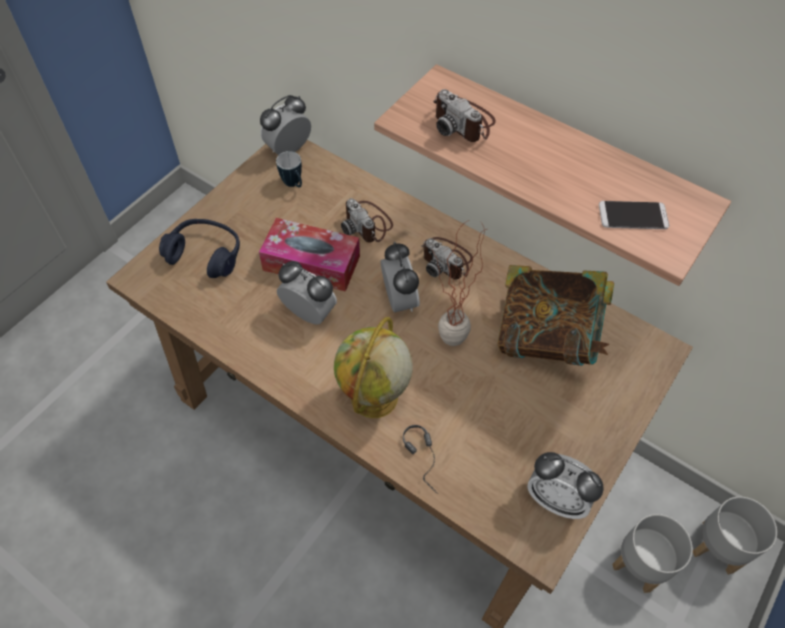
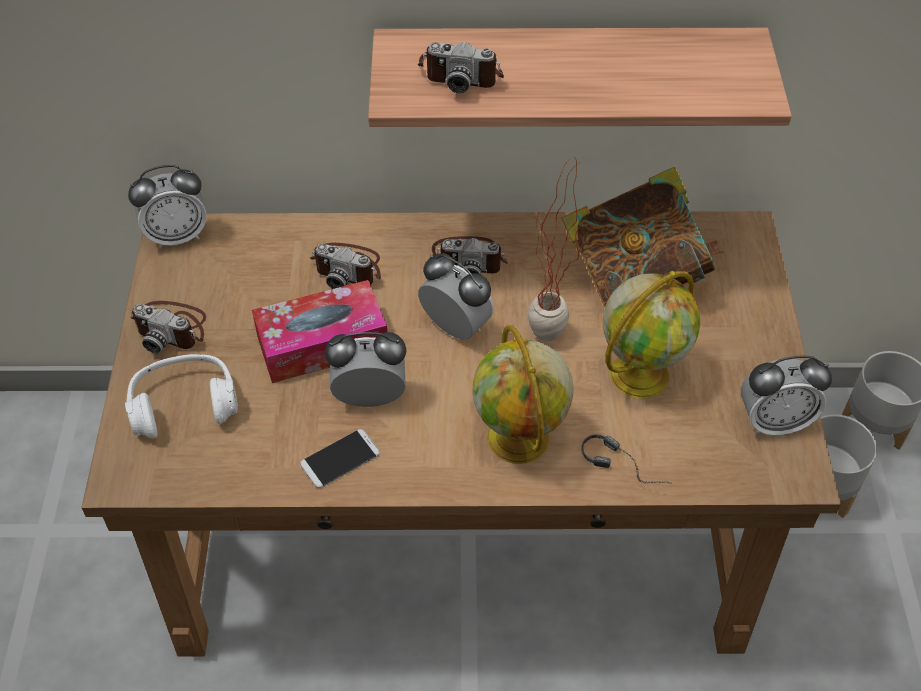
camera: 35 degrees left, 5 degrees down
blue headphones [159,219,240,278] -> white headphones [125,354,238,438]
alarm clock [260,95,311,155] -> alarm clock turned 120 degrees counterclockwise [128,165,207,248]
mug [276,151,302,187] -> none
phone [599,201,669,229] -> phone moved to [300,429,380,488]
none -> camera [130,301,206,354]
none -> globe [603,271,700,399]

